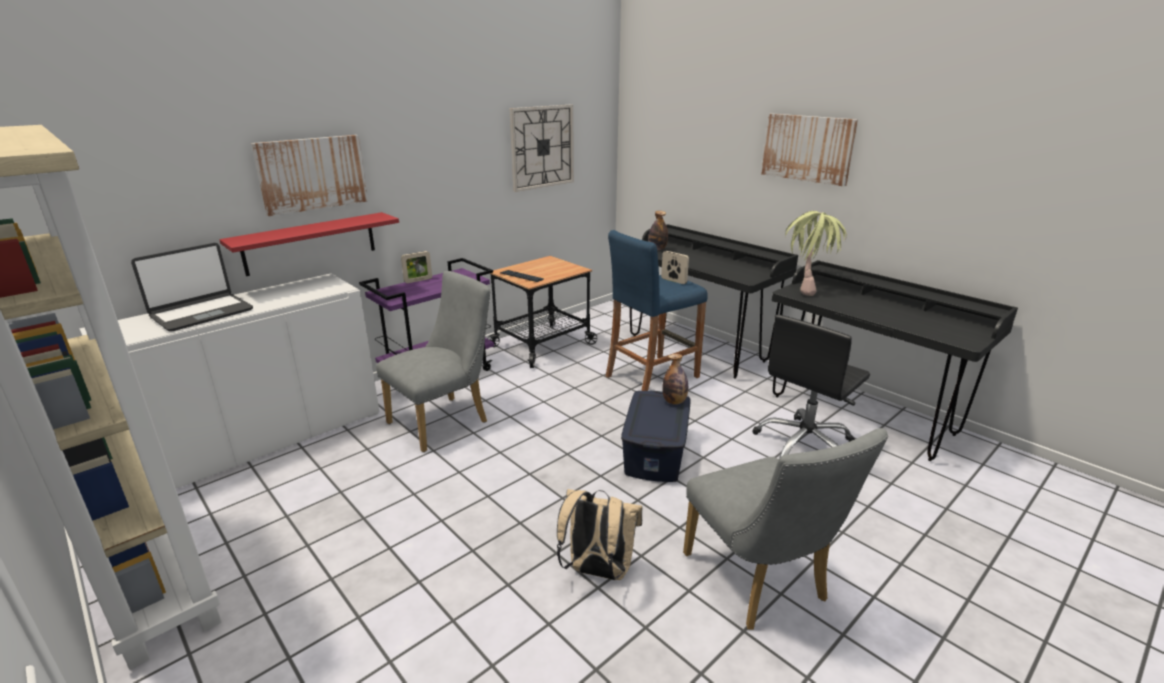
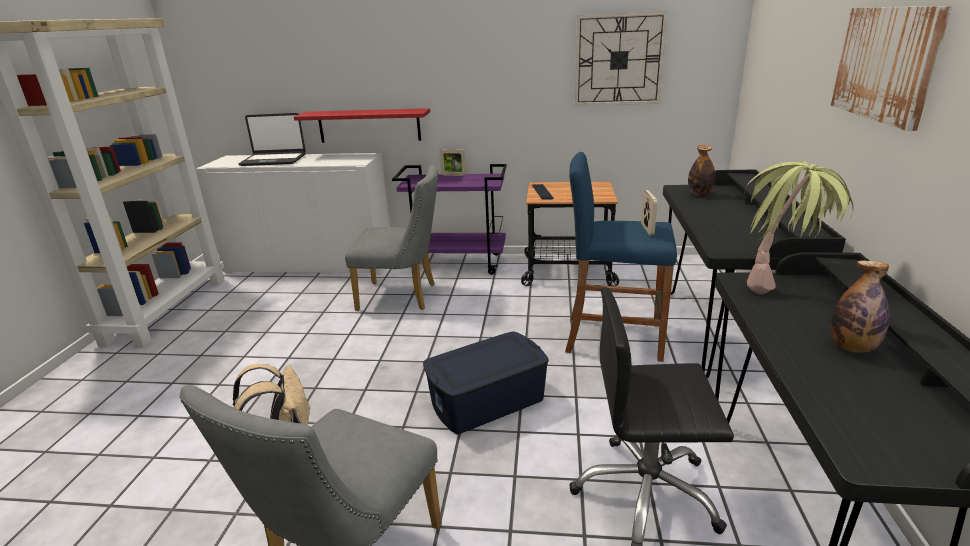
camera: 50 degrees right, 0 degrees up
picture [251,135,368,216] -> none
bottle [662,354,688,405] -> bottle moved to [831,260,890,353]

